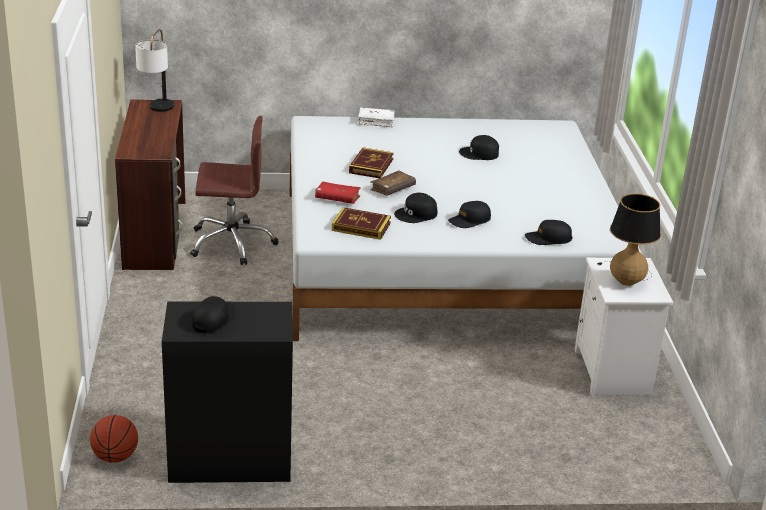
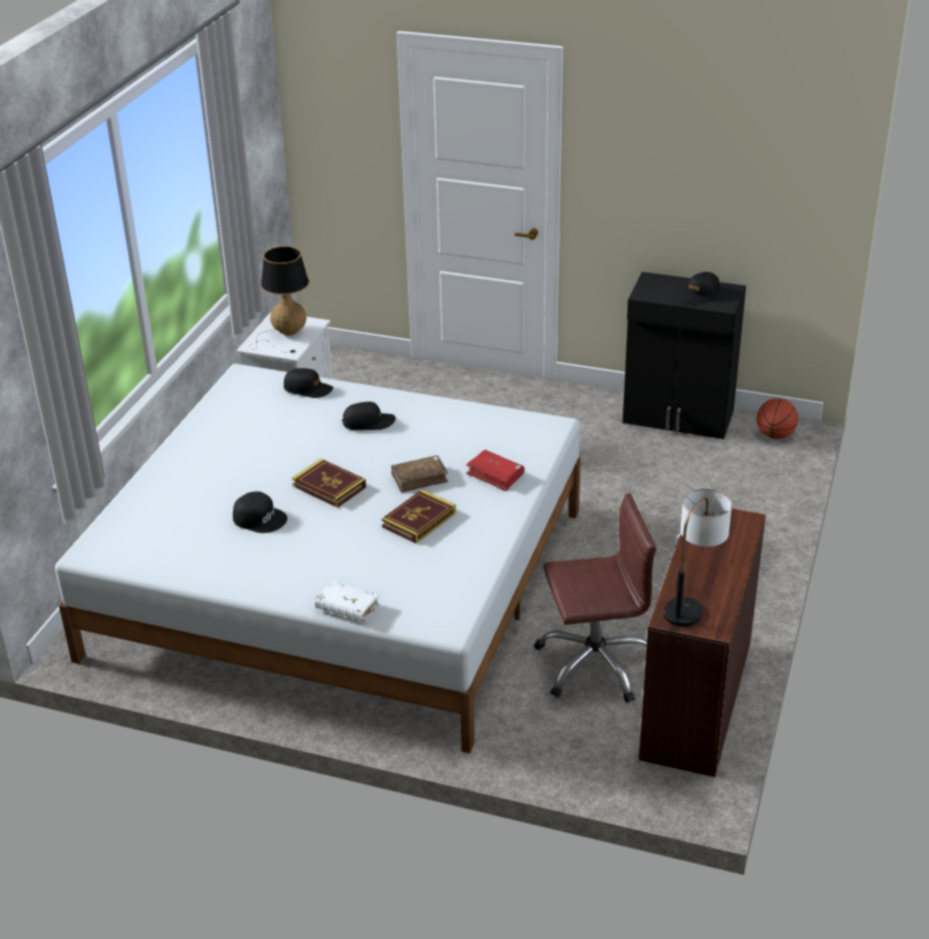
camera: 155 degrees left, 5 degrees up
brown office chair [190,116,279,265] -> brown office chair turned 150 degrees clockwise [534,493,656,703]
book [332,207,391,240] -> book moved to [292,459,366,508]
black cap [394,193,437,223] -> none

